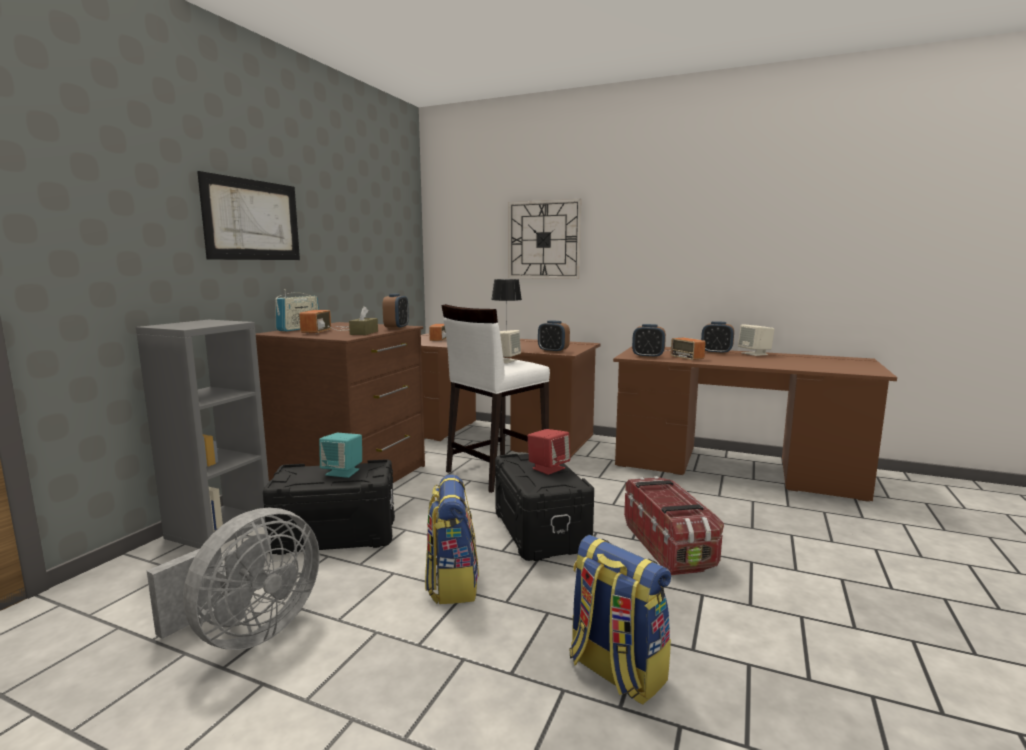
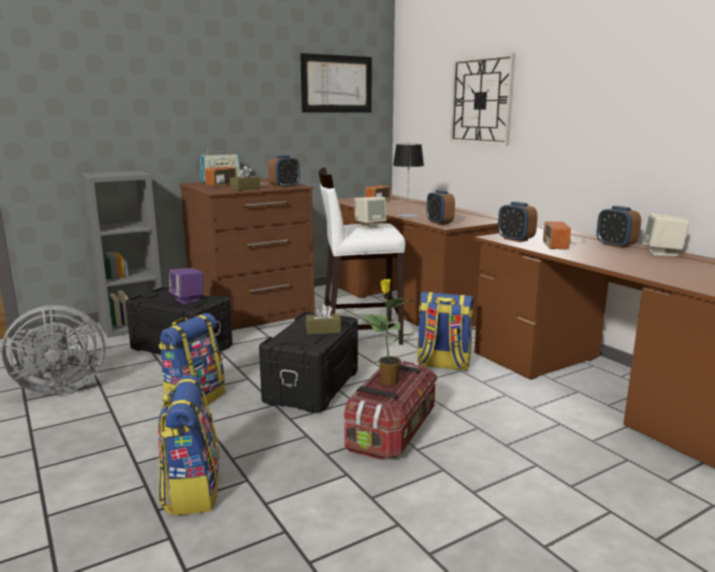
camera: 35 degrees right, 5 degrees up
picture [197,171,300,260] -> picture moved to [300,53,372,113]
turquoise speaker [319,433,362,478] -> purple speaker [169,268,203,304]
red speaker [528,429,570,475] -> brown tissue box [306,304,341,335]
none -> potted plant [361,279,419,385]
none -> backpack [416,292,474,371]

